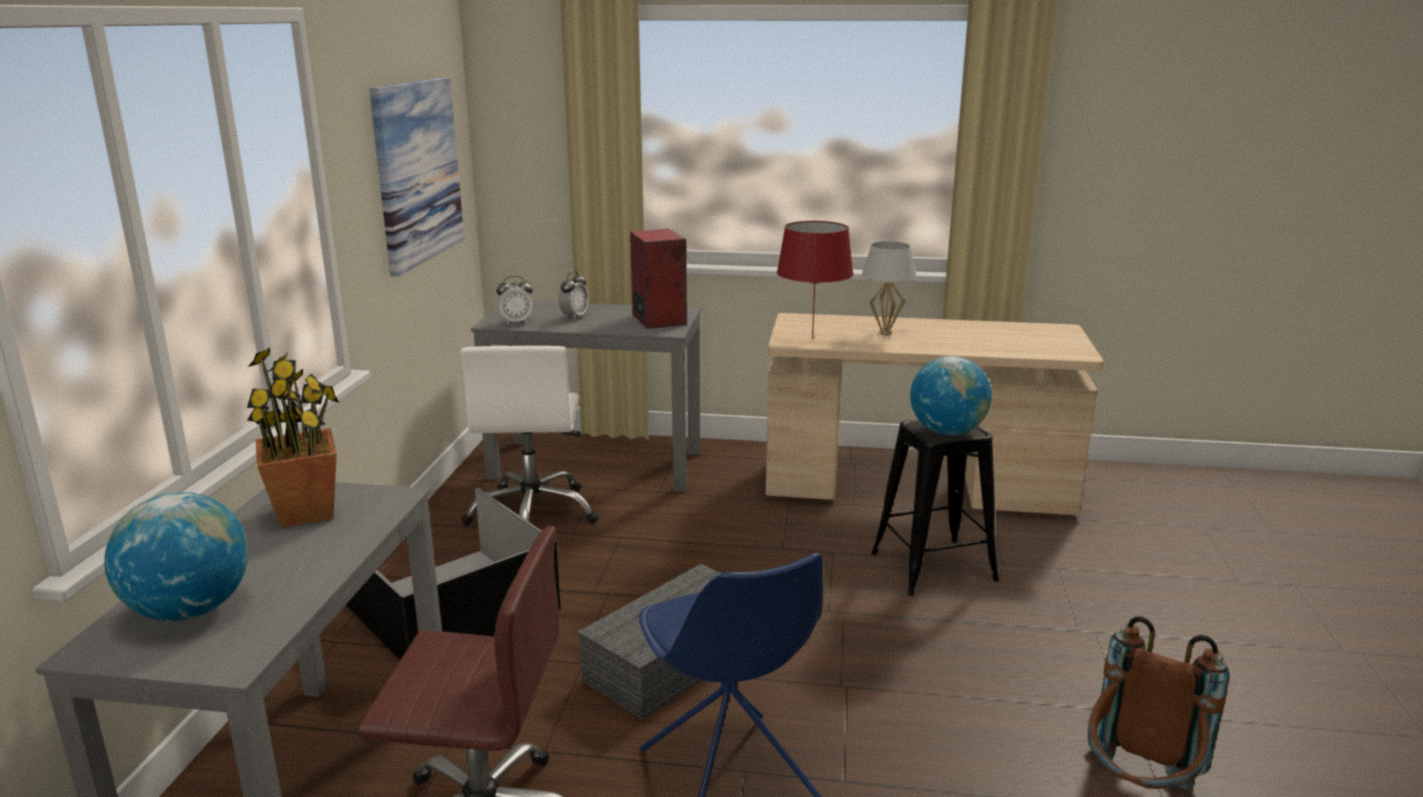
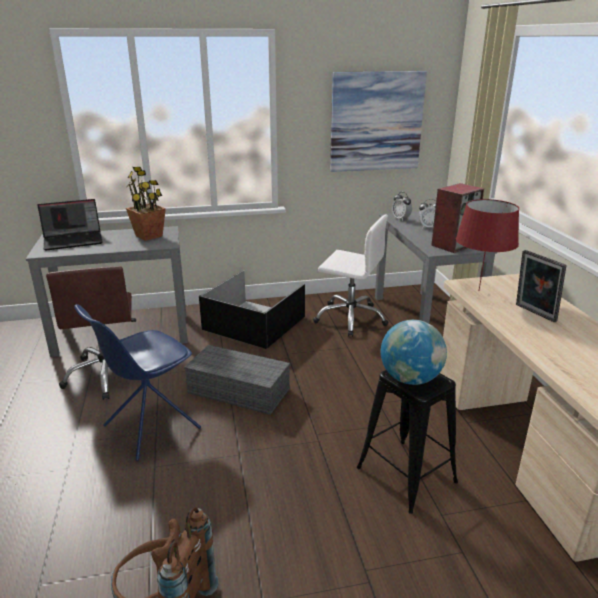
camera: 70 degrees right, 5 degrees up
globe [104,492,248,621] -> laptop [37,199,103,251]
white office chair [461,346,599,526] -> white office chair turned 135 degrees counterclockwise [313,214,389,337]
white table lamp [862,241,916,335] -> picture frame [516,250,567,322]

